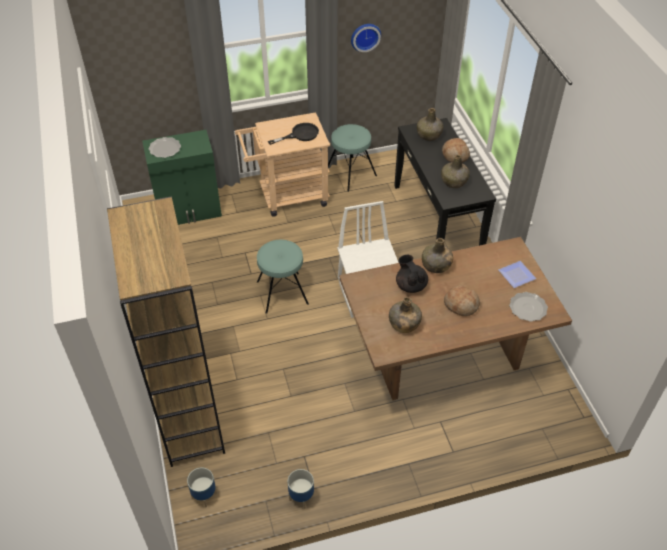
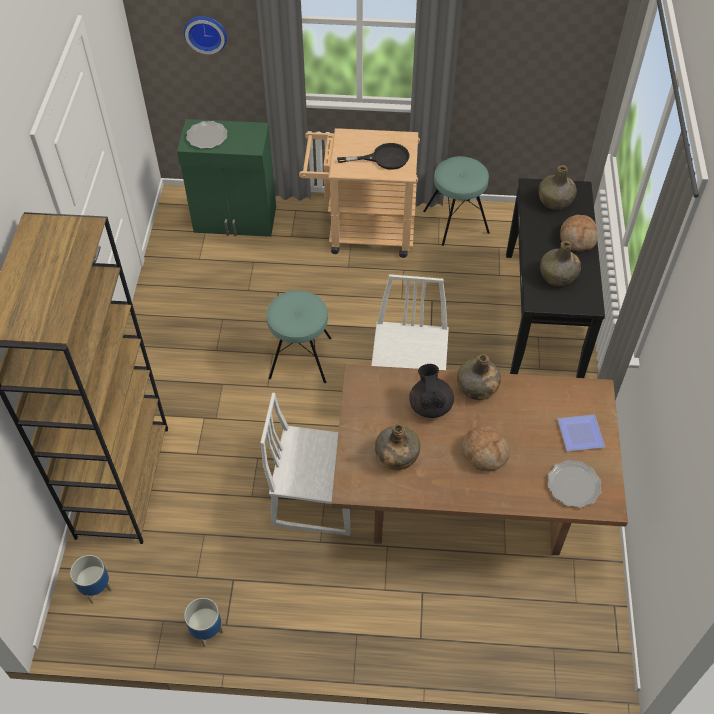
camera: 20 degrees right, 5 degrees up
wall clock [351,24,381,52] -> wall clock moved to [184,16,227,54]
none -> white chair [260,393,350,536]

